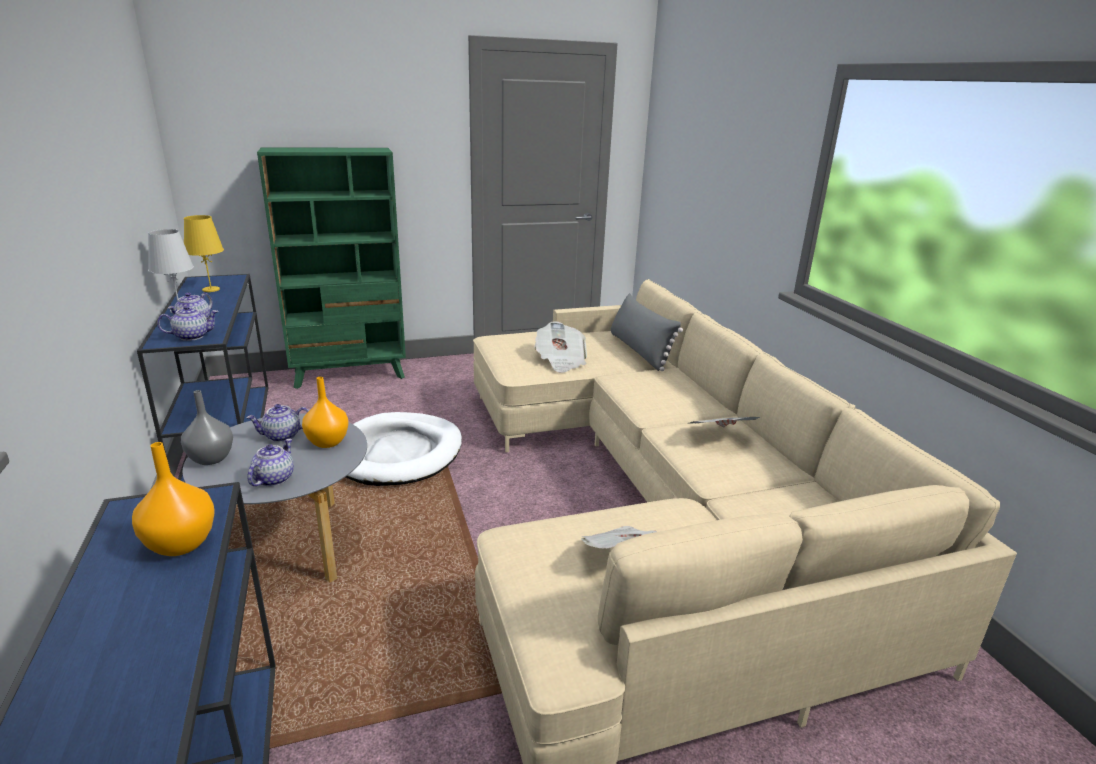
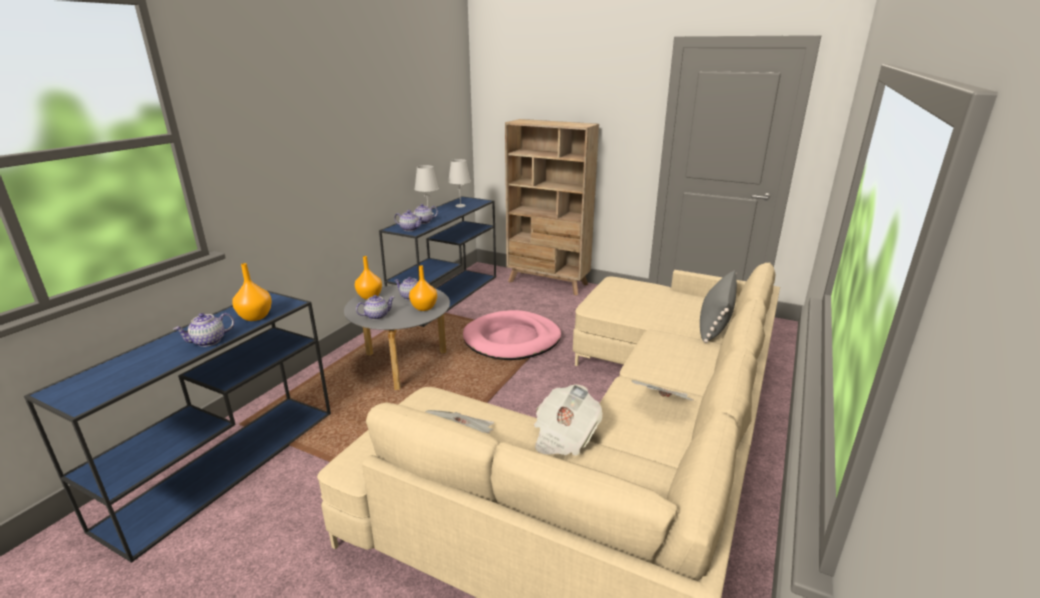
camera: 45 degrees right, 0 degrees up
grey vase [181,390,233,465] -> orange vase [355,256,382,300]
yellow table lamp [184,215,224,292] -> white table lamp [448,159,471,207]
green bookcase [257,147,406,389] -> beige bookcase [505,119,599,296]
white dog bed [346,412,462,486] -> pink dog bed [463,310,561,360]
newspaper [534,322,587,373] -> newspaper moved to [534,384,603,456]
none -> teapot [173,313,234,347]

